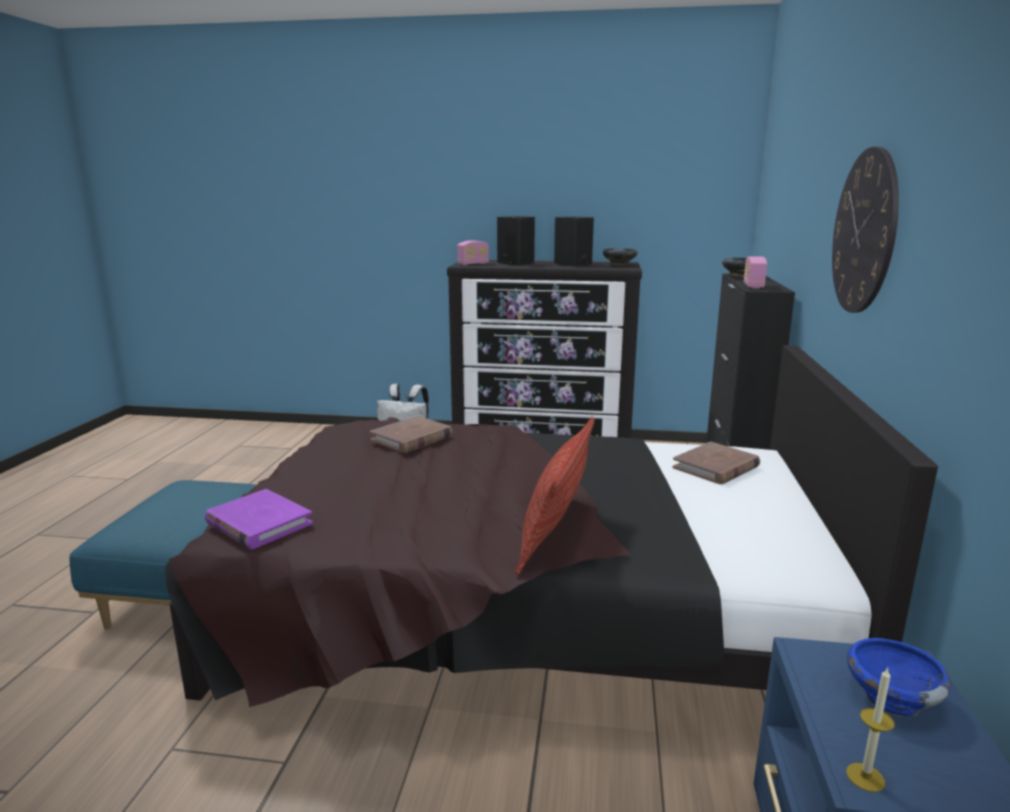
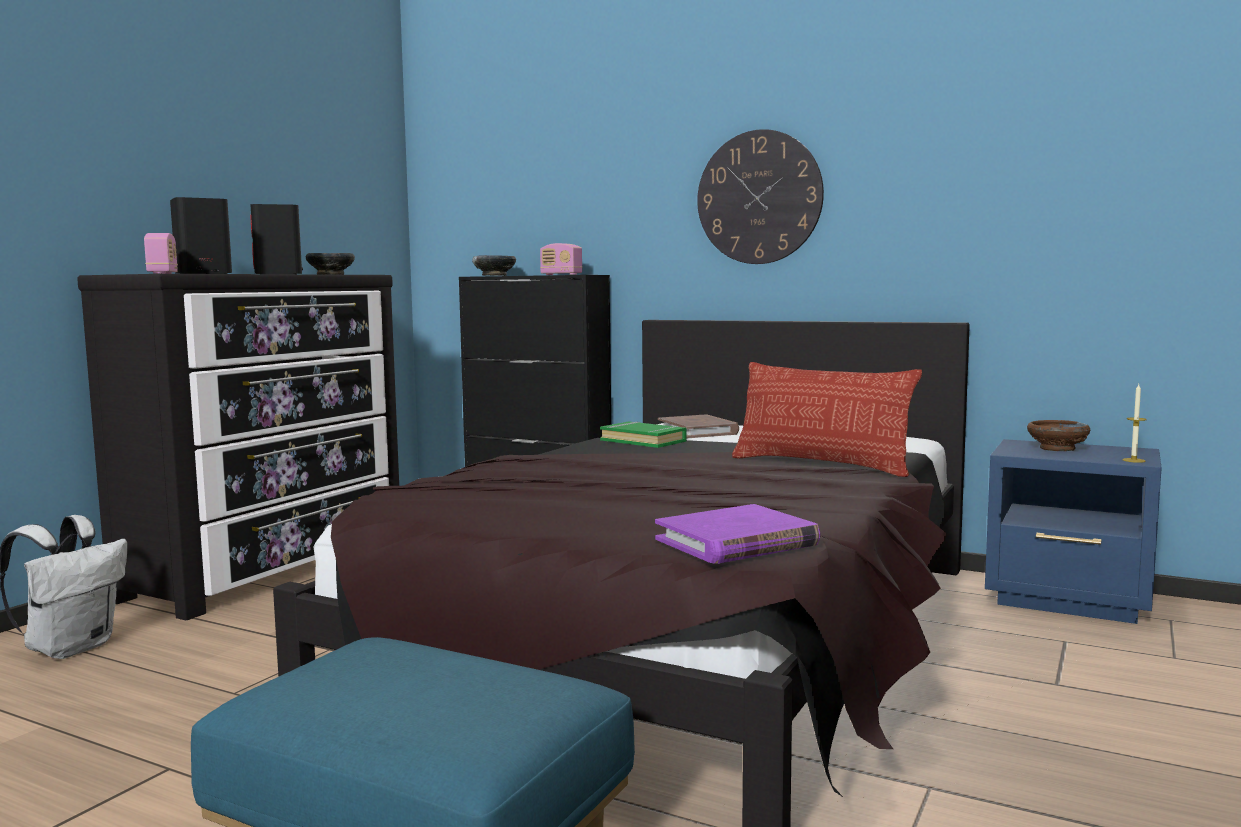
camera: 70 degrees left, 10 degrees down
brown book [370,416,452,453] -> none
blue bowl [847,638,951,716] -> brown bowl [1027,420,1090,451]
none -> green book [600,422,687,448]

